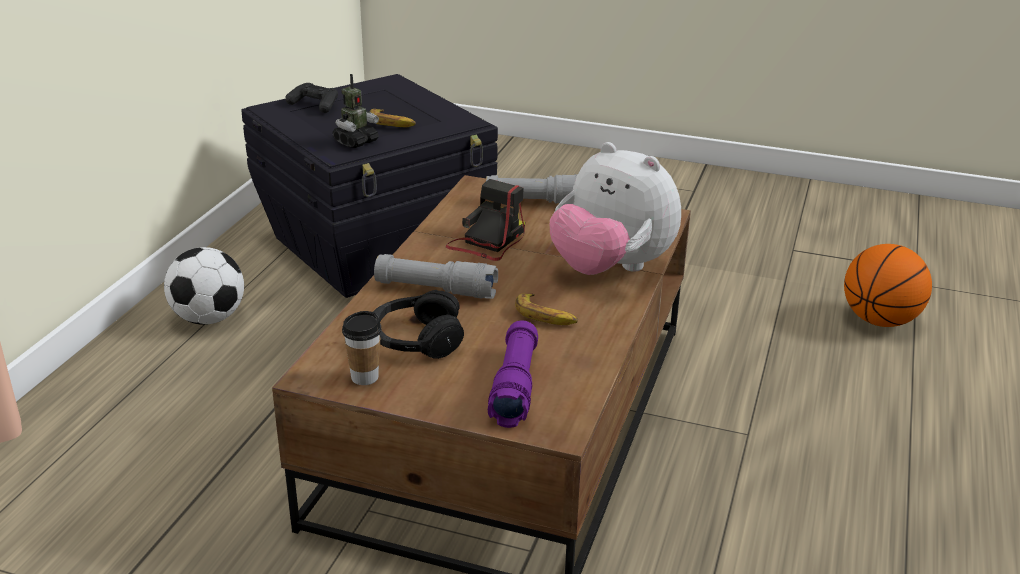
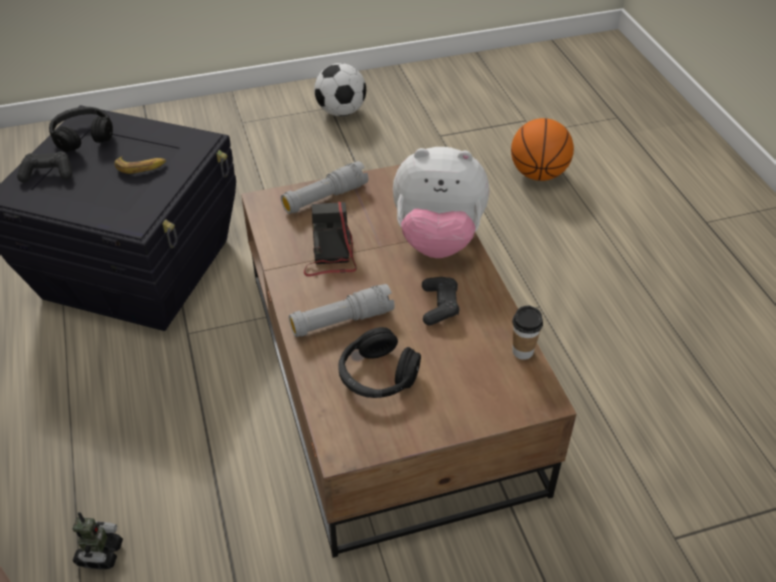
camera: 35 degrees left, 15 degrees up
football [164,247,244,325] -> football moved to [314,63,366,116]
toy robot [333,74,379,148] -> toy robot moved to [73,512,123,569]
cup [342,311,382,385] -> cup moved to [512,306,543,360]
purple flashlight [488,320,538,428] -> none
banana [515,294,578,325] -> black game controller [422,277,459,325]
none -> black headphones [49,107,113,152]

